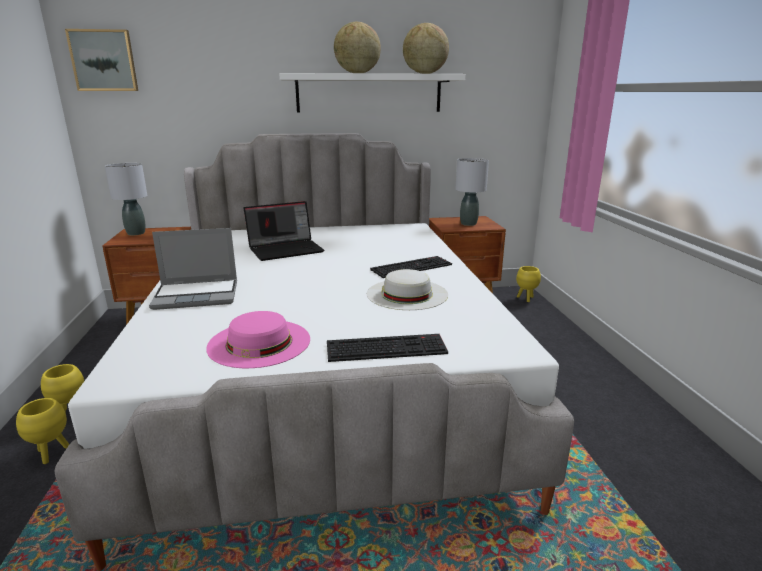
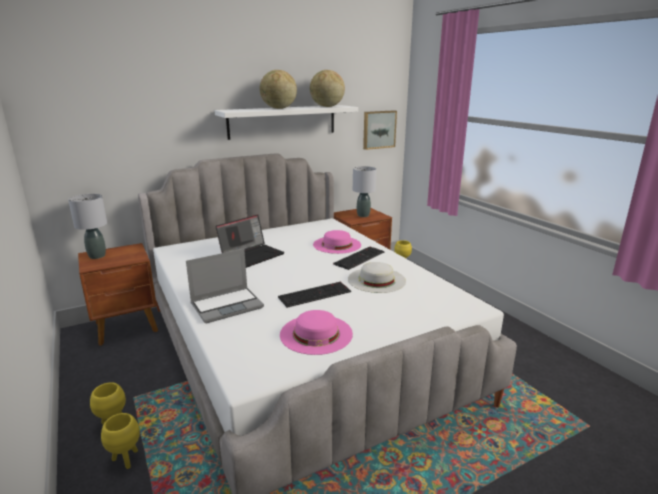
camera: 20 degrees left, 0 degrees up
picture [65,29,138,91] -> picture moved to [363,110,397,150]
keyboard [327,334,448,362] -> keyboard moved to [278,282,351,308]
none -> pink hat [313,230,361,254]

